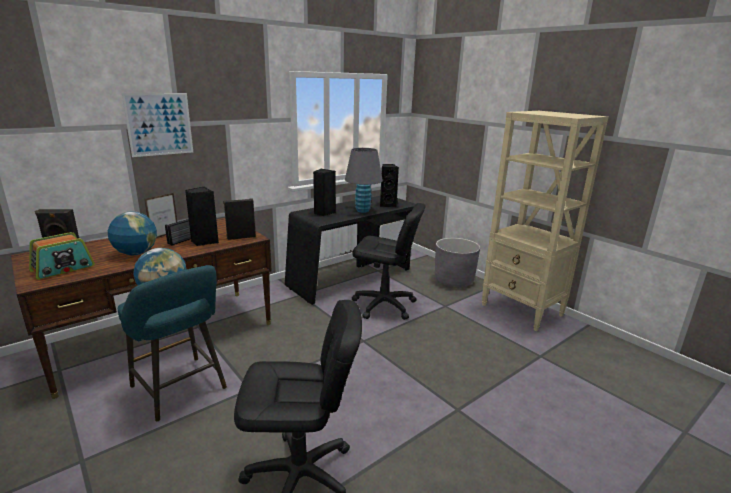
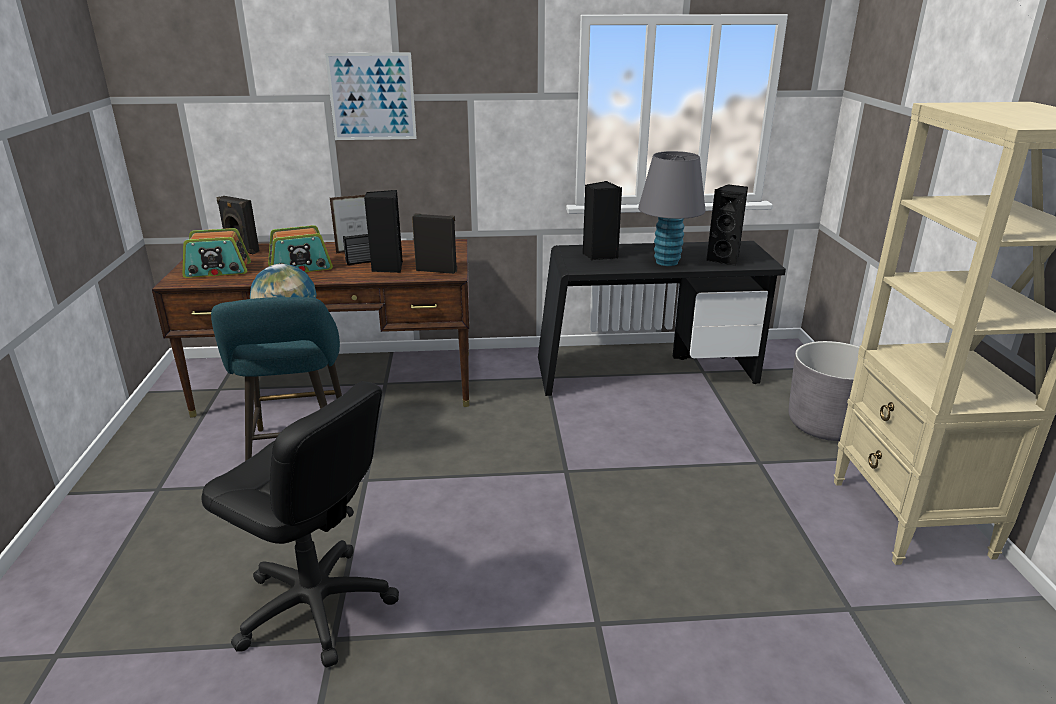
camera: 35 degrees right, 5 degrees up
globe [108,212,157,255] -> radio [268,225,333,272]
black office chair [352,203,426,320] -> none

